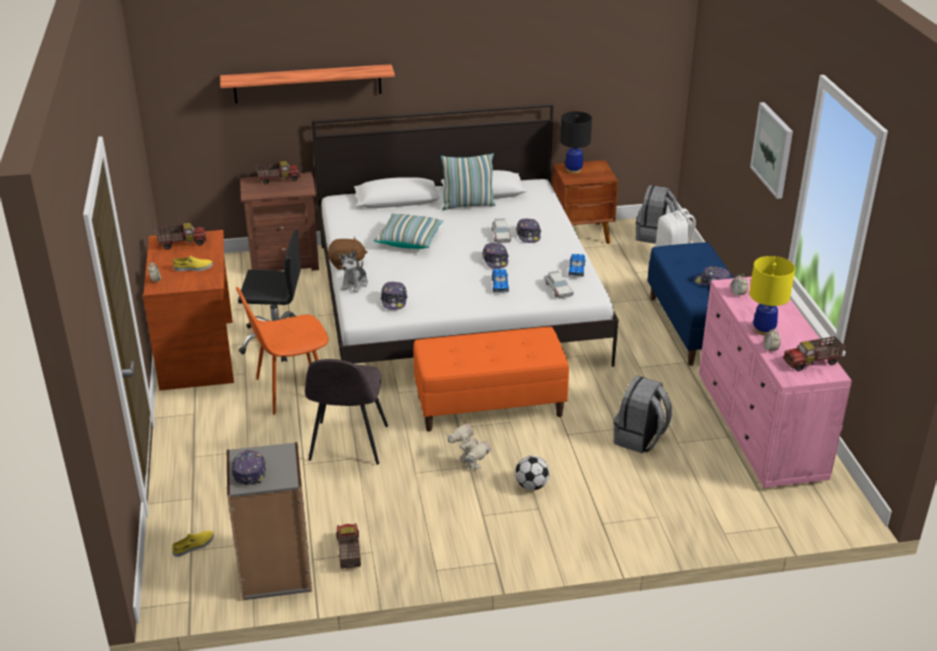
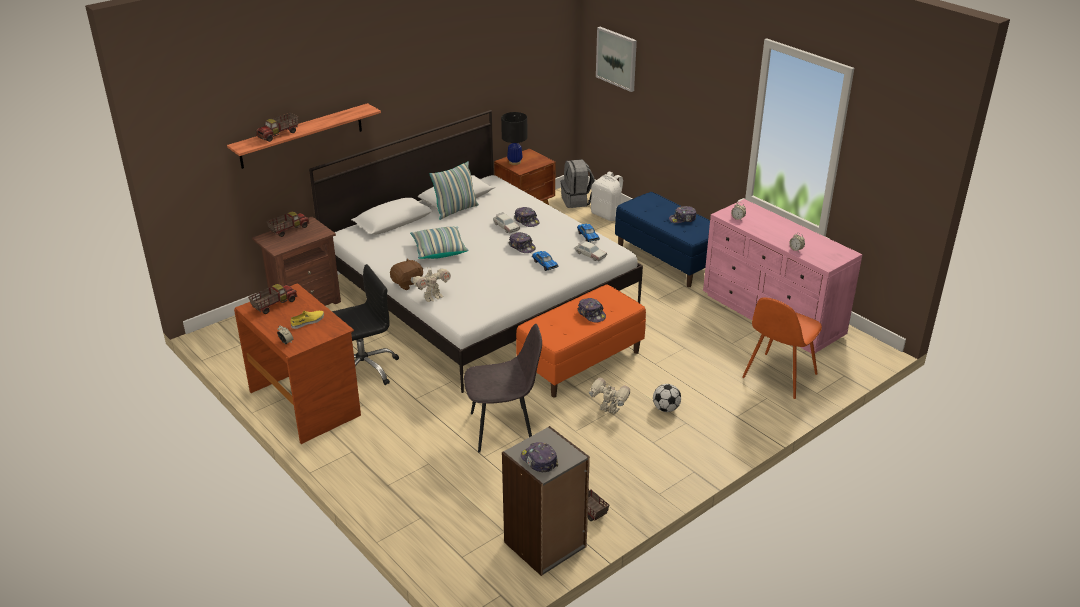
camera: 30 degrees left, 0 degrees up
yellow shoe [172,531,214,557] -> none
orange chair [236,287,329,415] -> orange chair moved to [742,297,822,399]
grey chair [305,359,388,465] -> grey chair turned 75 degrees counterclockwise [464,324,542,453]
plush toy [339,251,368,293] -> toy robot [411,267,451,302]
cap [381,282,408,310] -> cap moved to [577,298,606,323]
grey backpack [614,376,672,454] -> none
yellow table lamp [749,256,795,336] -> none
picture [750,102,793,199] -> picture moved to [596,27,637,92]
toy truck [783,336,845,371] -> toy truck moved to [256,113,298,142]

